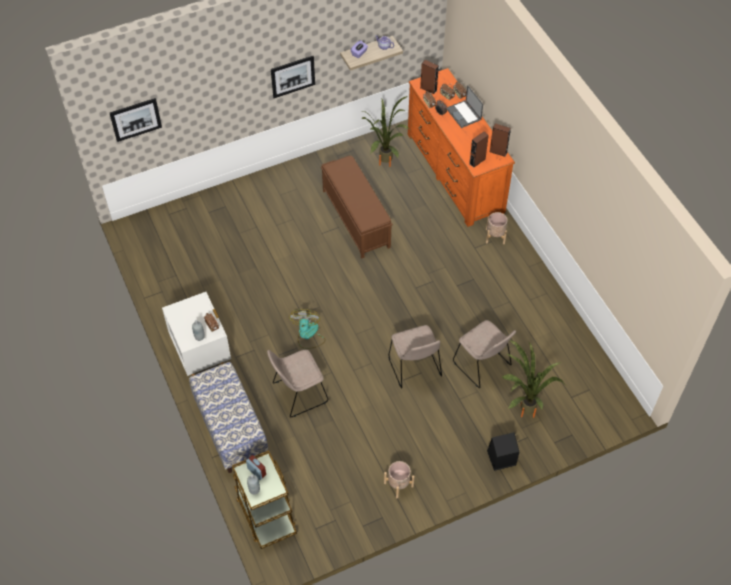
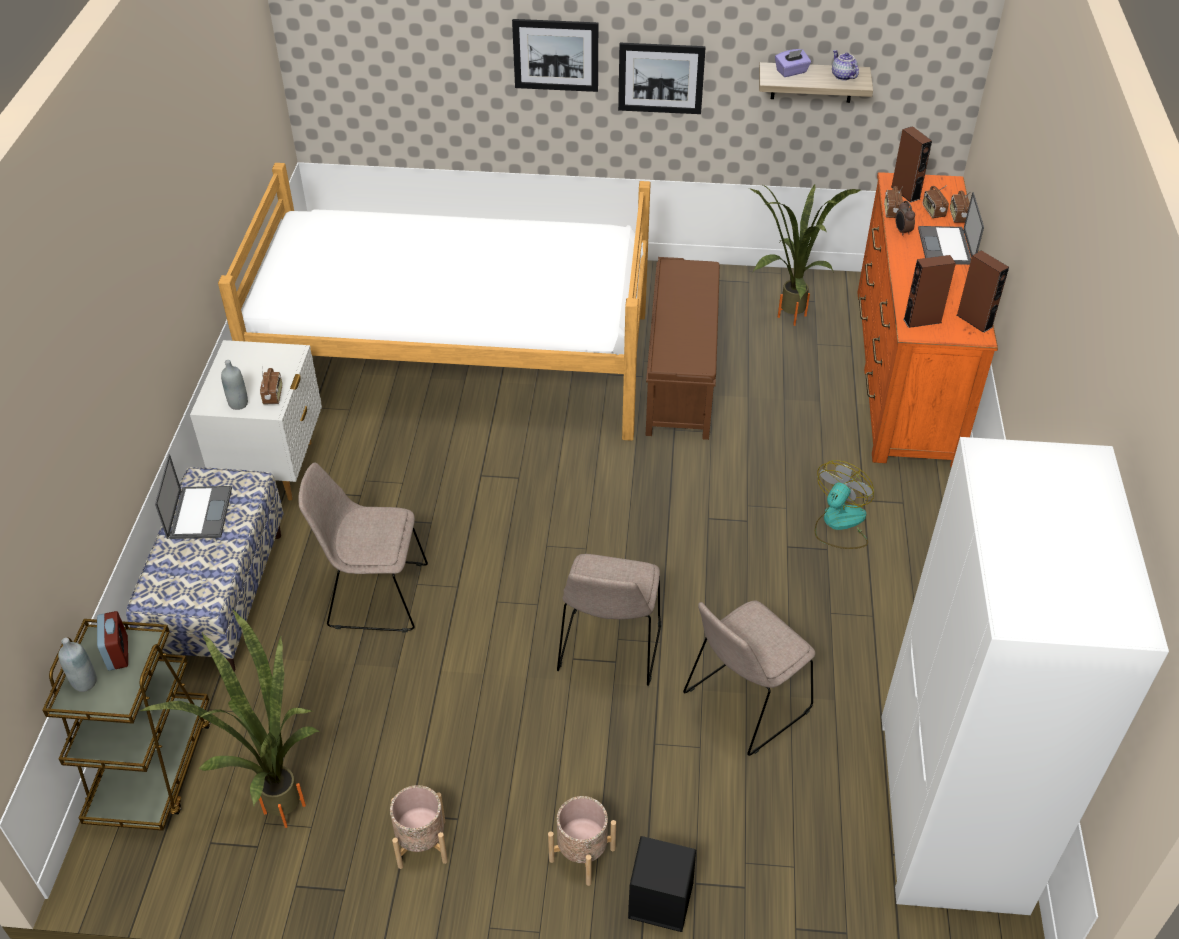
camera: 30 degrees right, 10 degrees down
picture [110,98,162,142] -> picture moved to [512,19,598,92]
fan [289,309,326,349] -> fan moved to [815,460,874,549]
beige chair [453,320,516,388] -> beige chair turned 60 degrees clockwise [683,601,815,756]
beige planter [486,212,508,244] -> beige planter moved to [548,796,616,886]
potted plant [502,340,565,418] -> potted plant moved to [140,609,320,828]
none -> laptop [155,454,232,539]
none -> bed [218,163,651,441]
none -> white wardrobe [882,437,1169,915]

